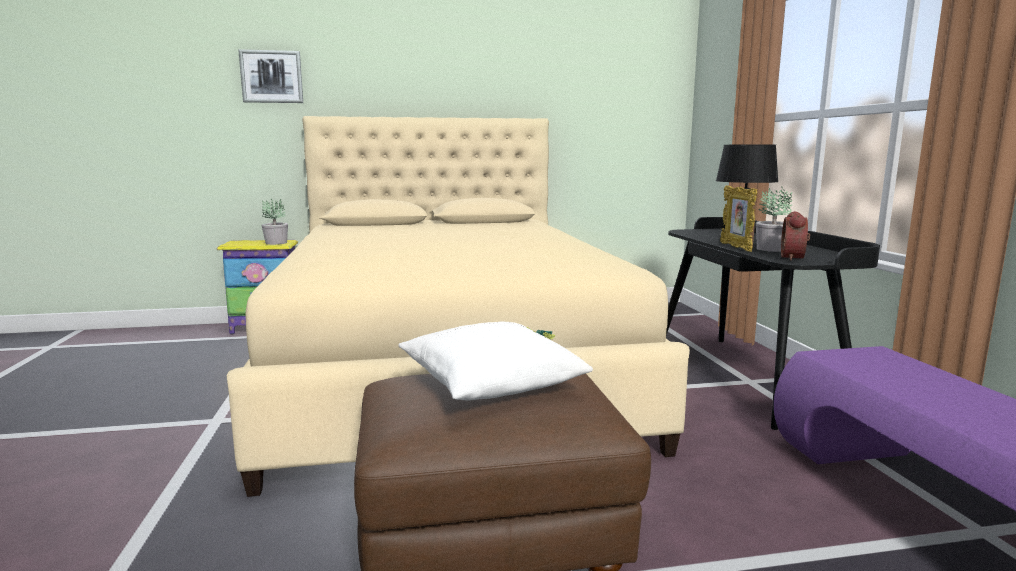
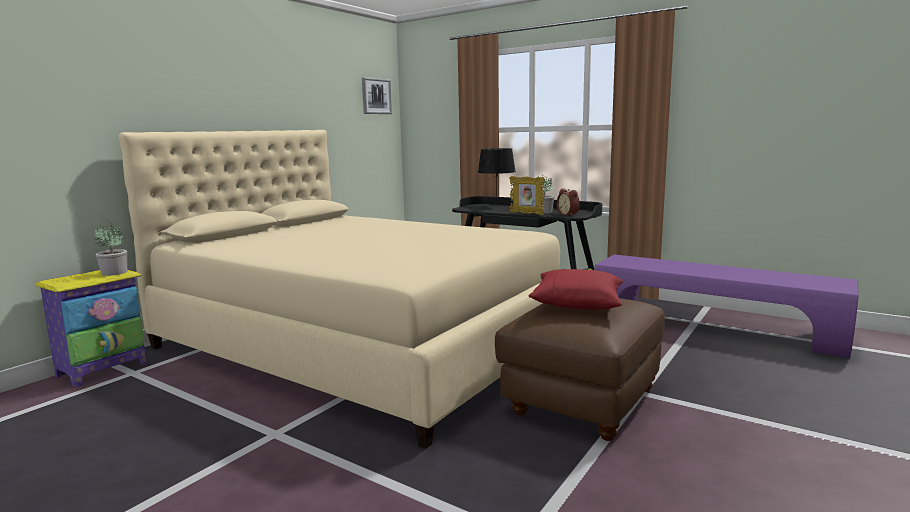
camera: 45 degrees left, 0 degrees up
picture [238,49,303,103] -> picture moved to [362,77,392,114]
white pillow [399,321,593,401] -> red pillow [529,268,623,310]

